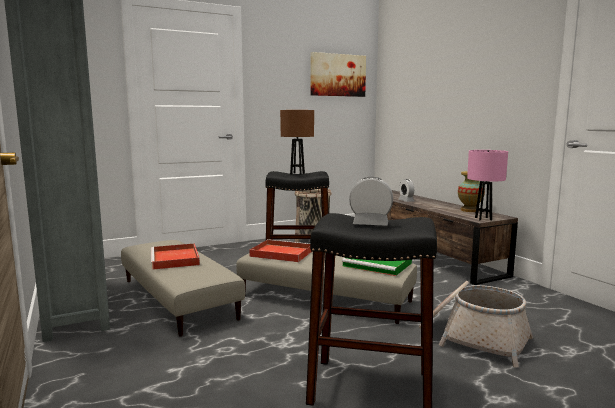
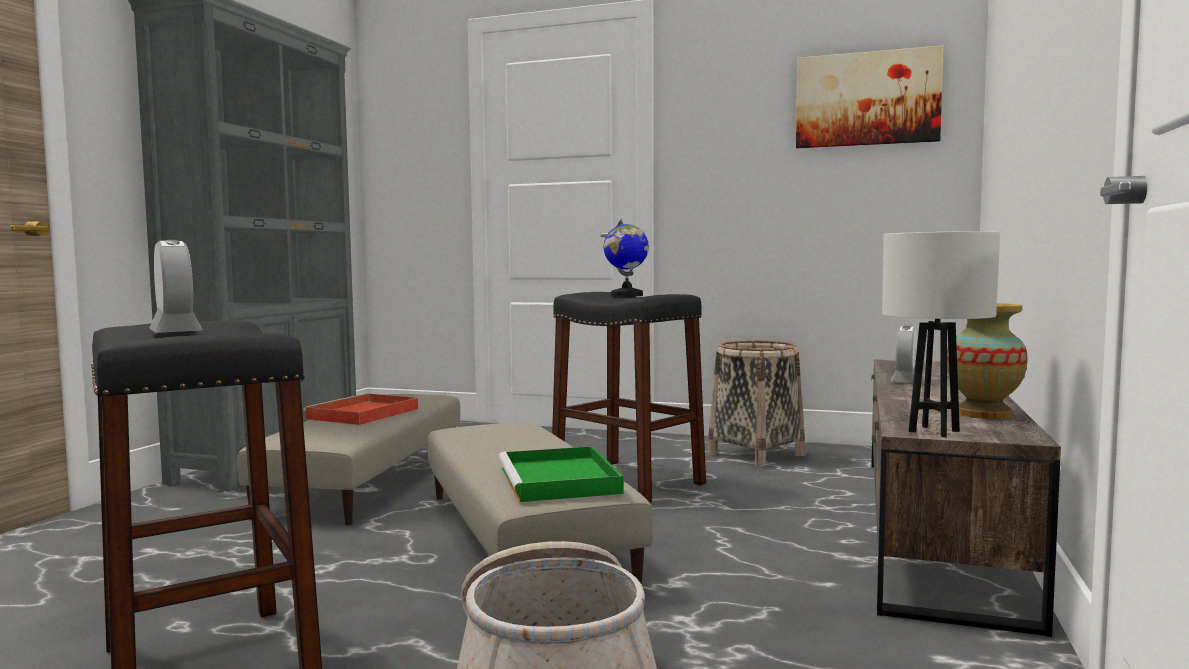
camera: 45 degrees right, 5 degrees down
red tray [249,239,312,262] -> none
brown table lamp [280,110,314,175] -> globe [604,219,649,297]
pink table lamp [467,150,508,220] -> white table lamp [882,231,1000,437]

